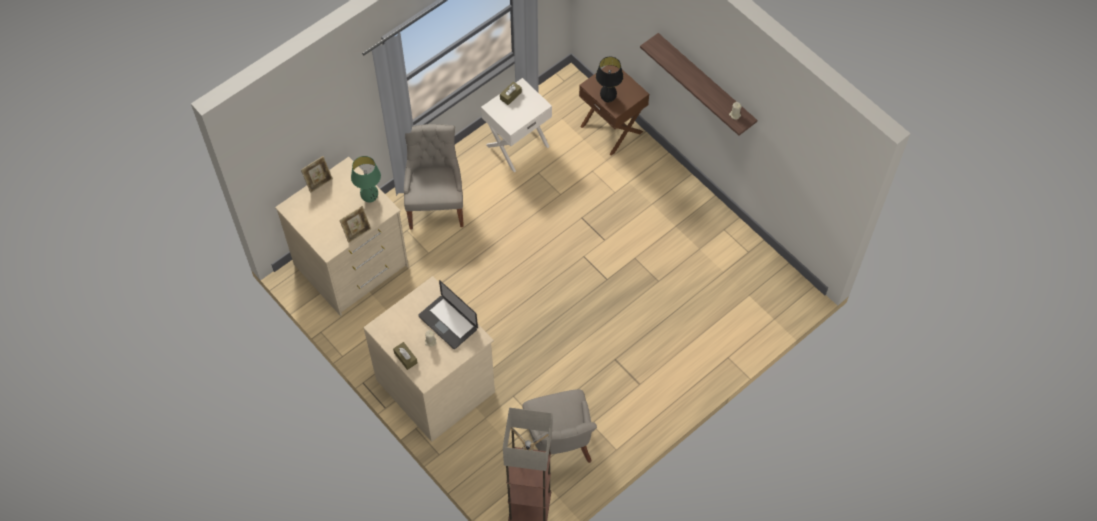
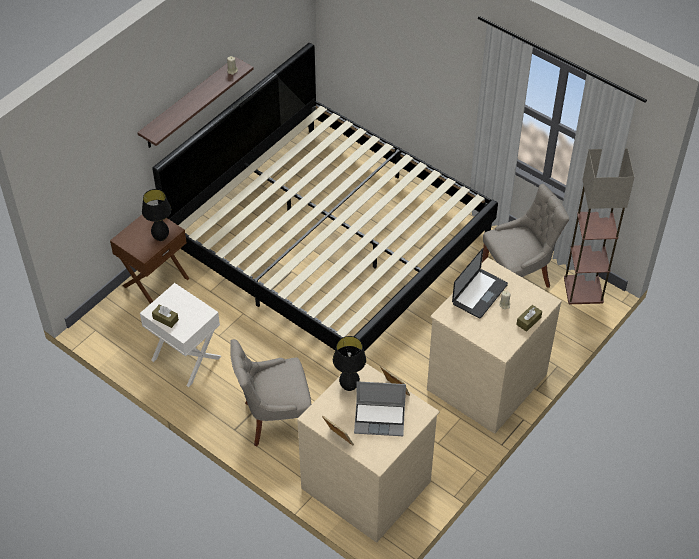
camera: 100 degrees left, 10 degrees down
green table lamp [351,156,381,203] -> black table lamp [333,336,366,391]
none -> bed [152,43,498,357]
none -> laptop [354,381,406,436]

